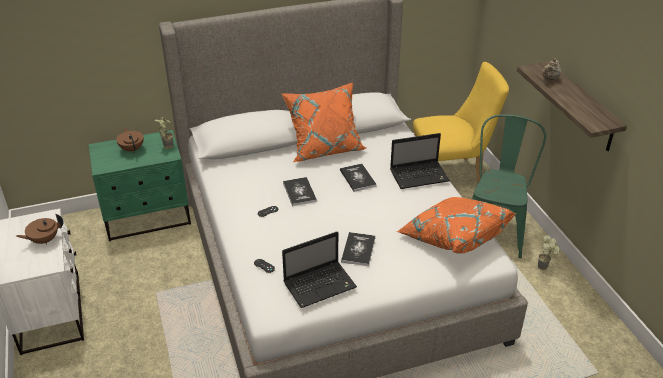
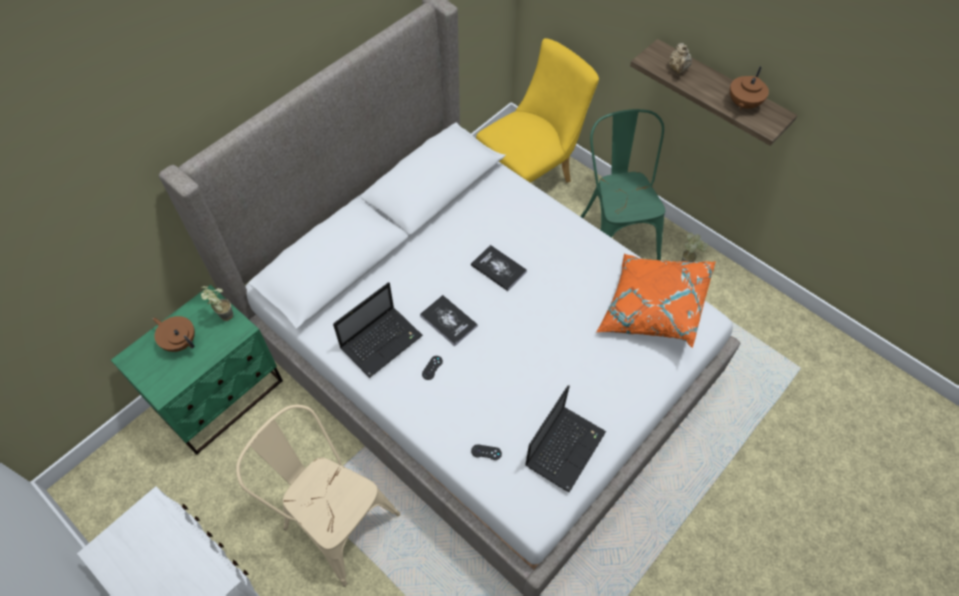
camera: 30 degrees left, 20 degrees up
brown teapot [16,214,63,244] -> brown teapot moved to [730,66,769,110]
orange pillow [281,83,366,162] -> none
book [341,232,375,266] -> none
laptop [390,133,450,189] -> laptop moved to [333,282,423,378]
none -> beige chair [236,405,401,587]

